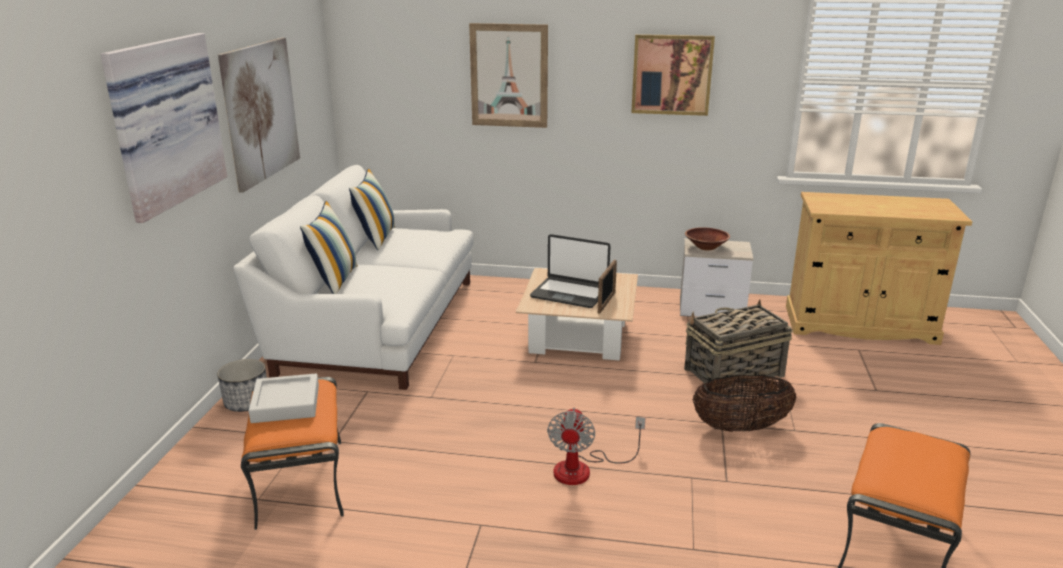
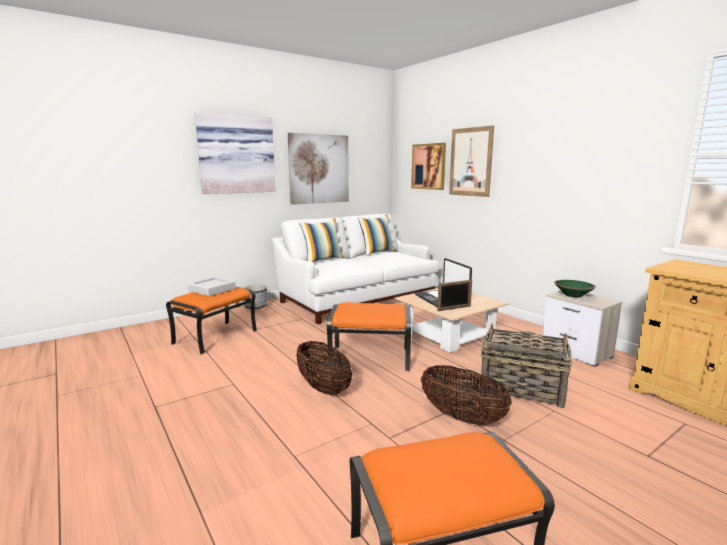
camera: 45 degrees right, 10 degrees down
fan [547,408,645,485] -> basket [297,341,352,395]
picture [631,34,715,116] -> picture moved to [411,143,446,190]
brown bowl [685,227,730,250] -> green bowl [554,280,596,298]
none -> orange ottoman [327,302,411,371]

